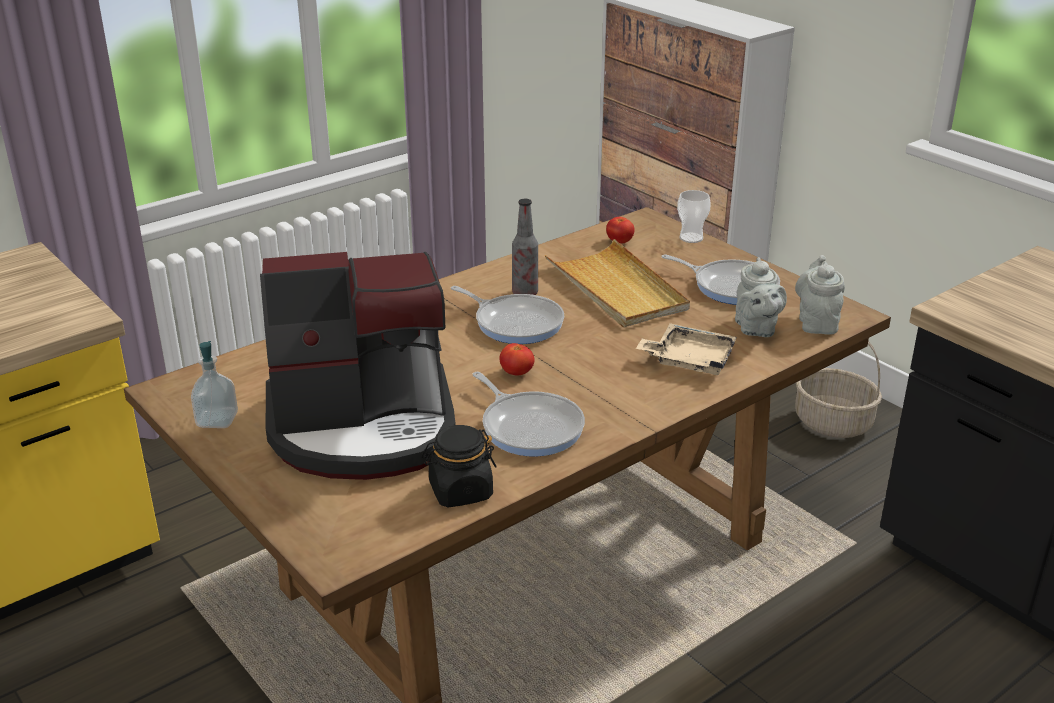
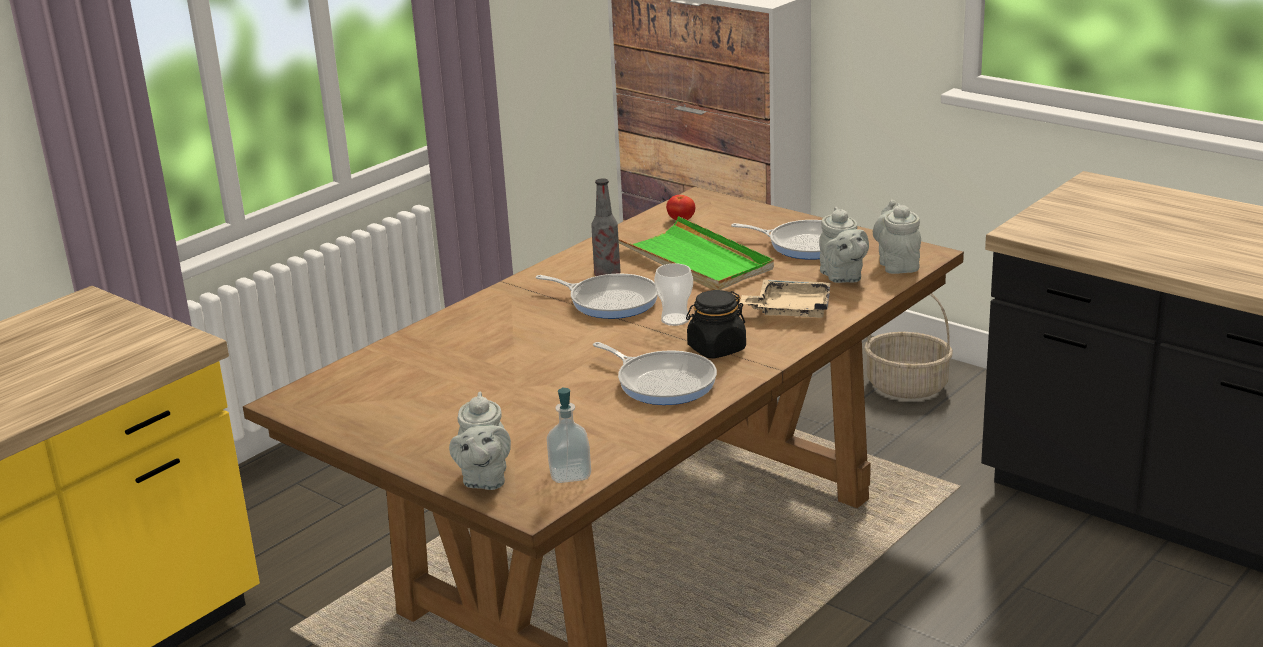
camera: 10 degrees left, 5 degrees down
soap dispenser [191,341,238,428] -> soap dispenser moved to [547,387,591,483]
coffee machine [260,252,455,480] -> none
black jar [421,425,497,507] -> black jar moved to [686,290,746,358]
tomato [500,343,535,375] -> none
beige tray [545,239,690,327] -> green tray [619,216,774,290]
cup [677,190,711,243] -> cup moved to [654,264,693,326]
none -> grey teapot [449,391,511,490]

